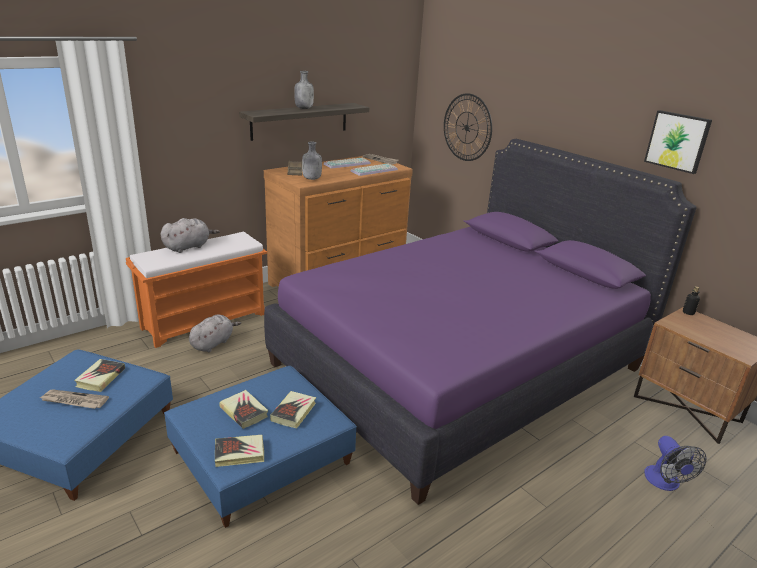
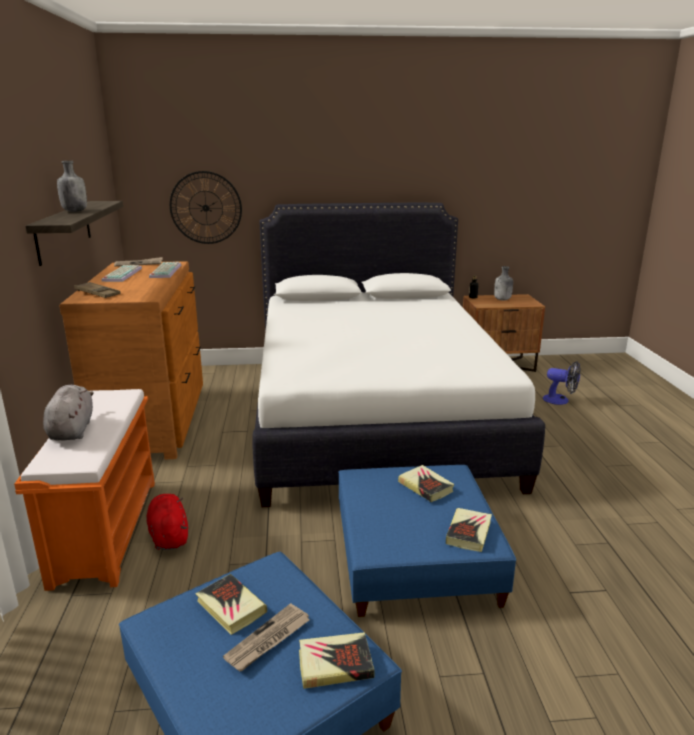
camera: 55 degrees left, 5 degrees down
grey plush toy [189,314,241,352] -> red plush toy [146,494,188,550]
book [219,390,268,429] -> book moved to [299,632,375,689]
purple bed [264,139,697,505] -> white bed [253,203,545,507]
grey bottle [302,142,322,180] -> grey bottle moved to [494,266,513,301]
picture [644,110,712,174] -> none

